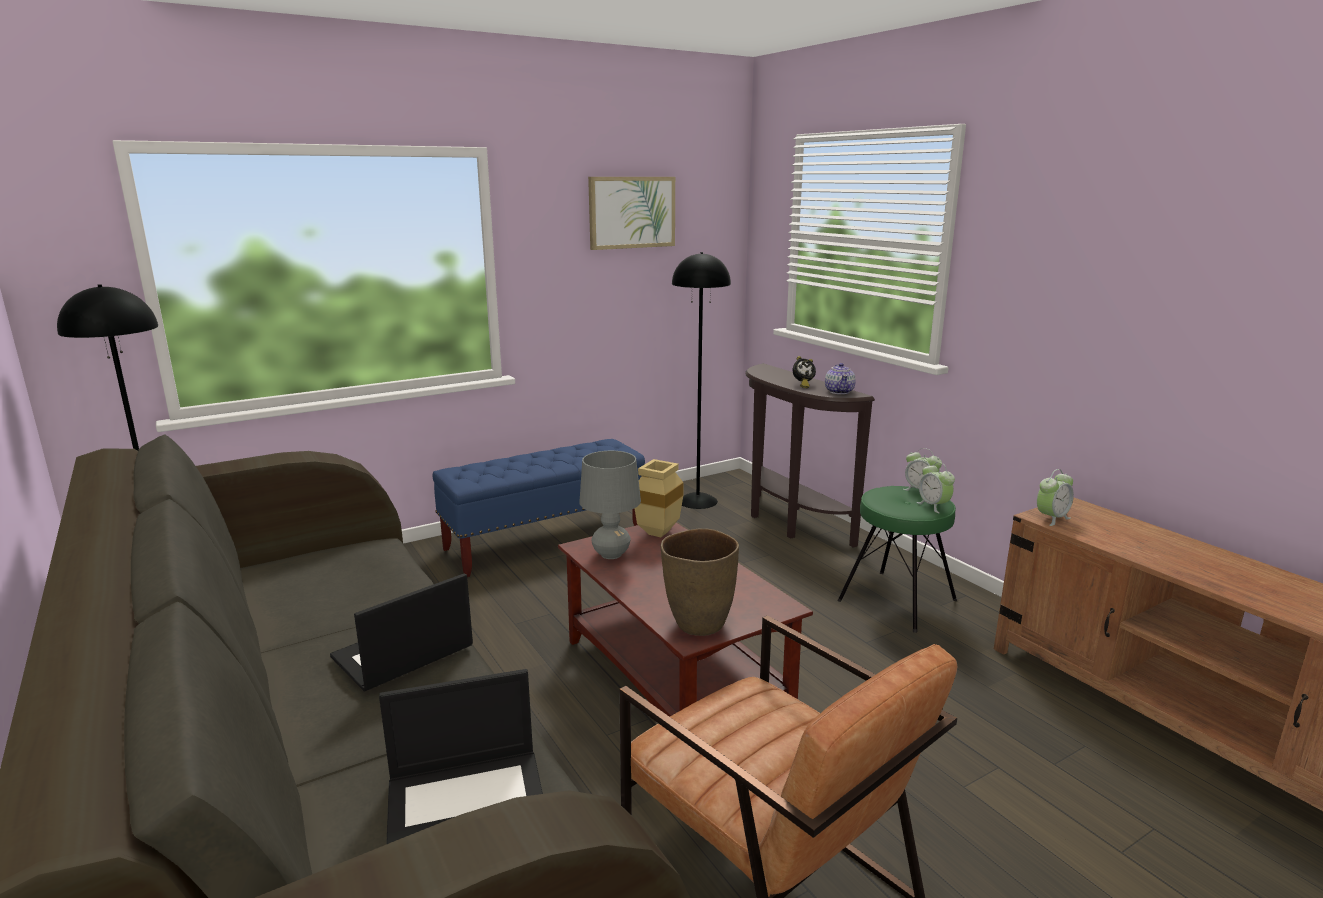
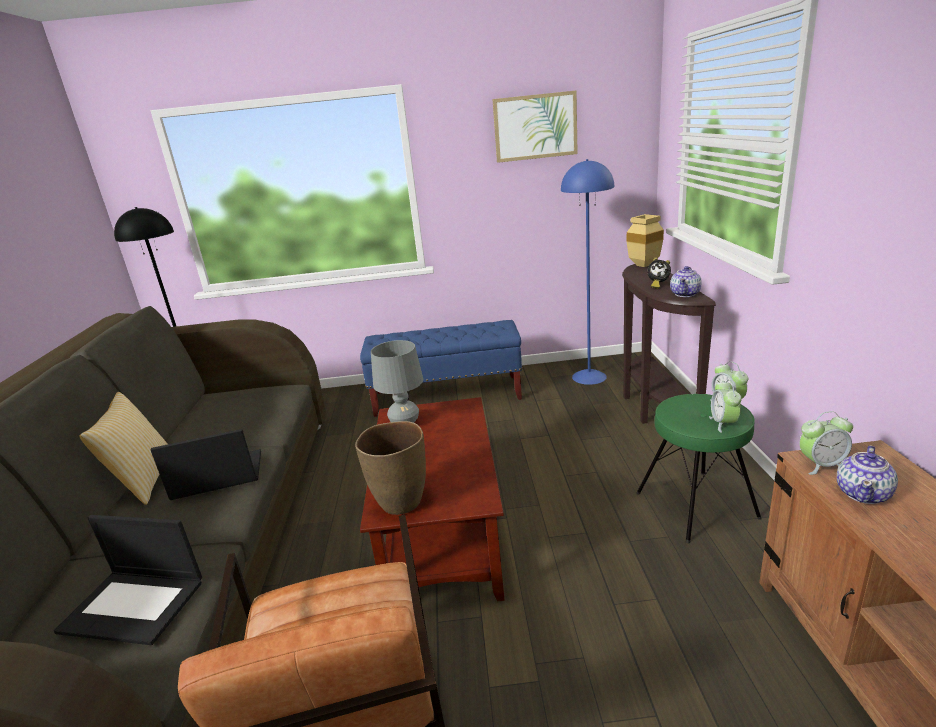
camera: 30 degrees right, 5 degrees up
beige vase [634,459,684,537] -> beige vase moved to [627,214,664,267]
black floor lamp [672,252,731,509] -> blue floor lamp [561,159,614,385]
none -> pillow [79,392,167,505]
none -> teapot [837,445,898,504]

